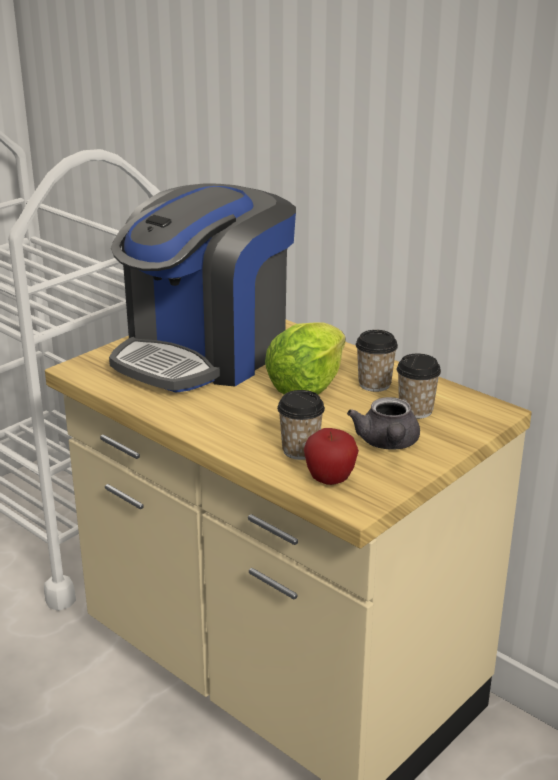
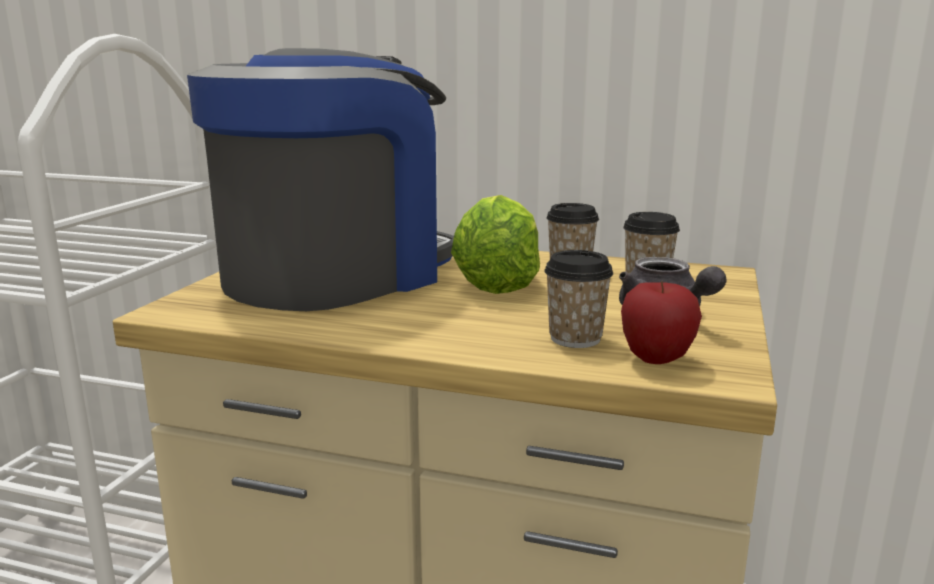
camera: 25 degrees left, 10 degrees down
coffee machine [109,183,296,393] -> coffee machine turned 150 degrees counterclockwise [187,48,454,311]

